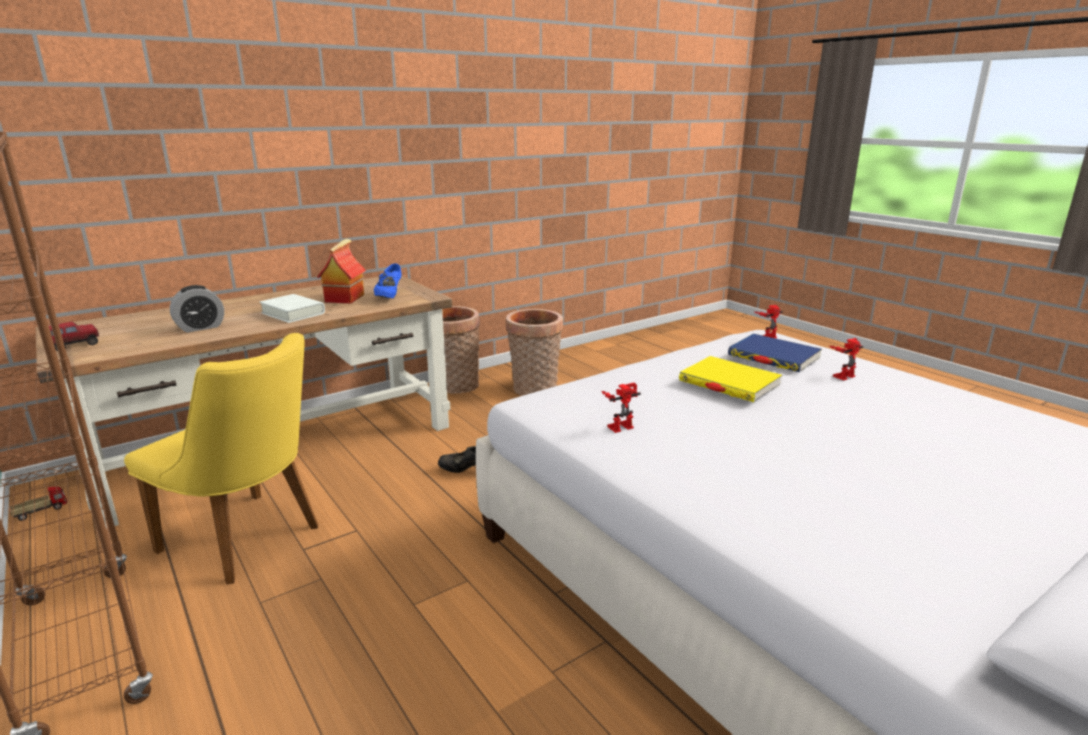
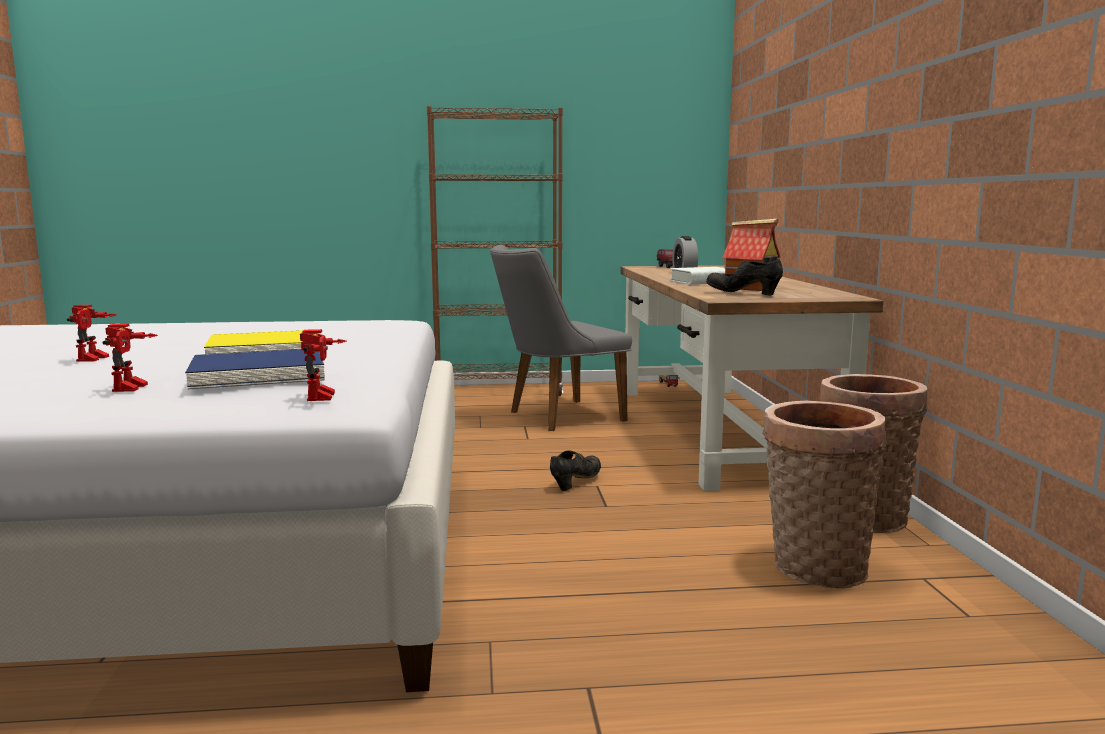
camera: 120 degrees right, 10 degrees down
yellow chair [124,333,318,585] -> grey chair [490,245,632,431]
blue shoe [374,263,401,298] -> black shoe [706,259,783,295]
toy robot [601,383,641,433] -> toy robot moved to [67,305,117,362]

